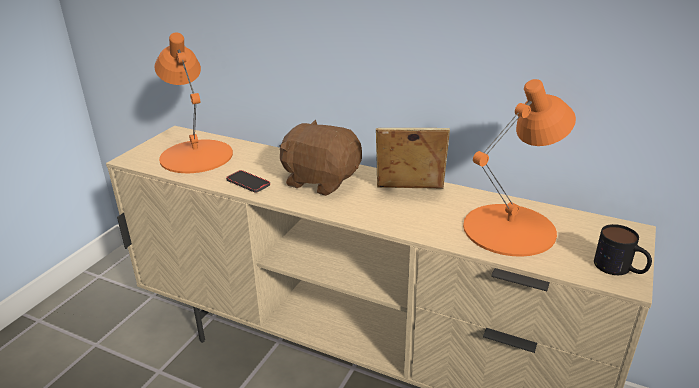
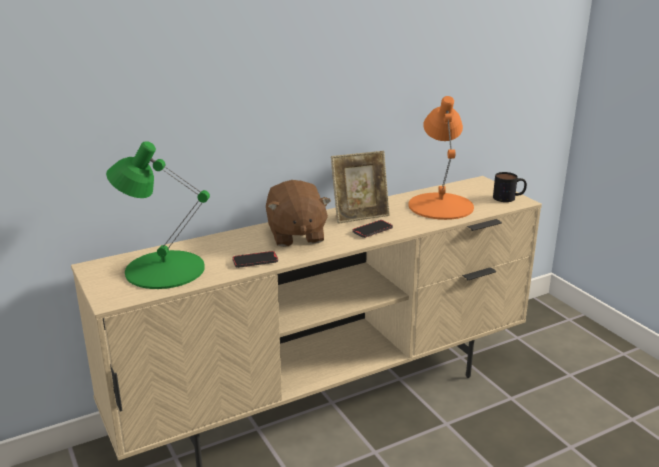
camera: 55 degrees left, 5 degrees down
orange table lamp [154,33,233,173] -> green table lamp [106,141,210,289]
brown plush toy [280,120,362,196] -> brown plush toy turned 75 degrees counterclockwise [266,180,331,247]
picture frame [376,128,450,189] -> picture frame turned 150 degrees counterclockwise [331,151,390,224]
none -> phone [352,220,393,238]

